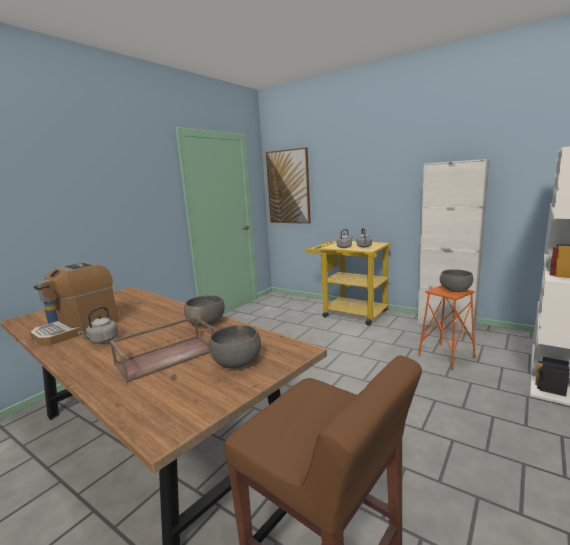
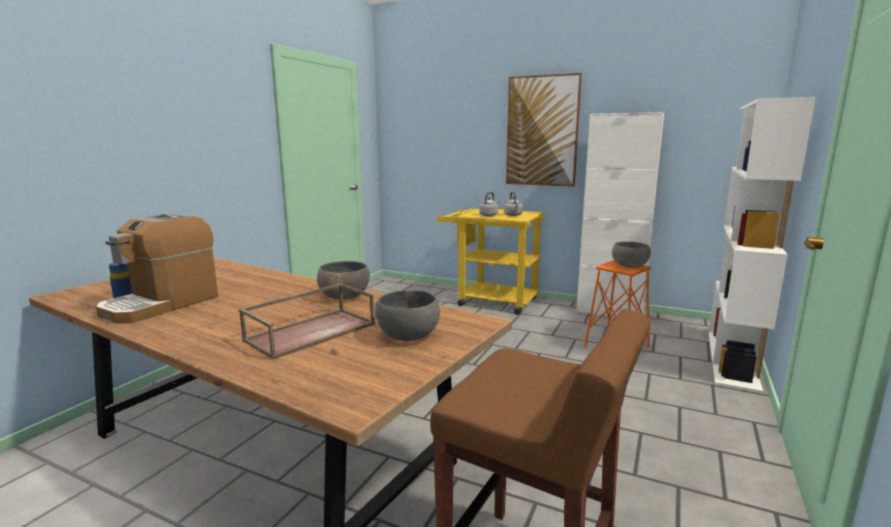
camera: 10 degrees left, 0 degrees up
grey kettle [77,306,119,344] -> none
picture [266,148,311,224] -> picture moved to [506,73,582,187]

